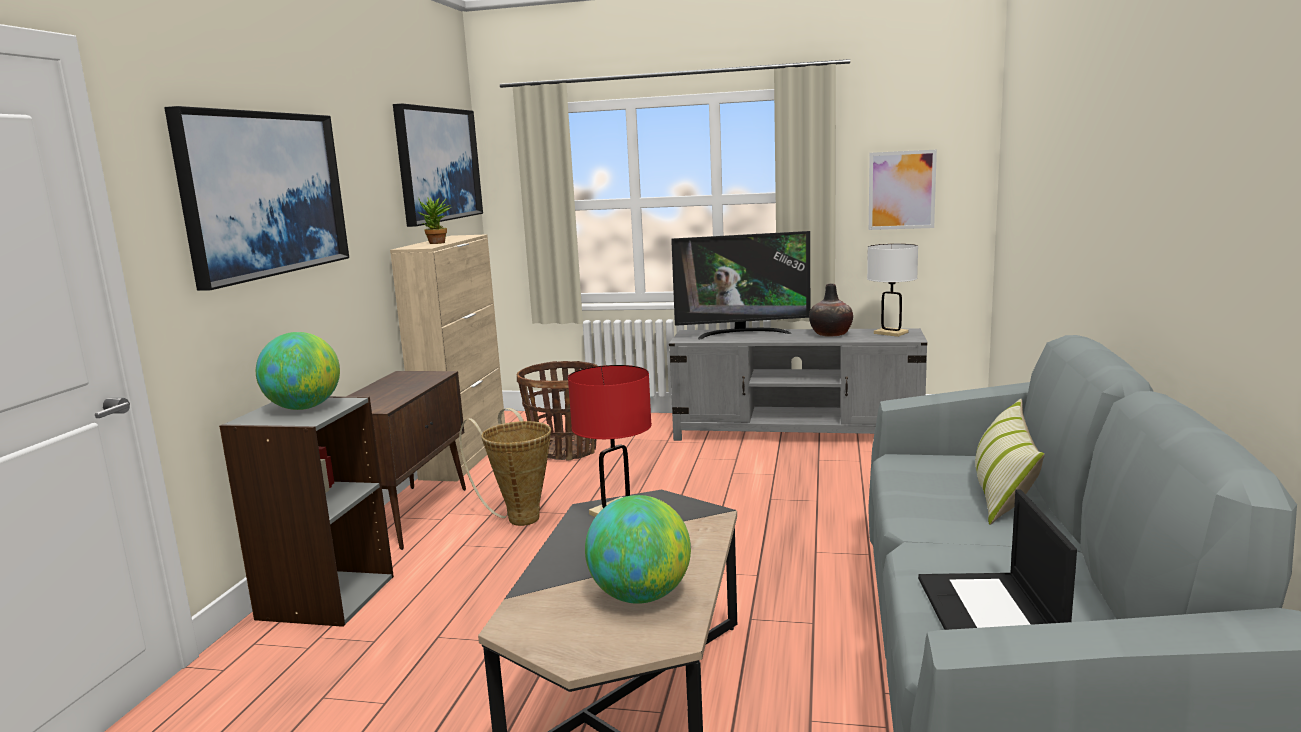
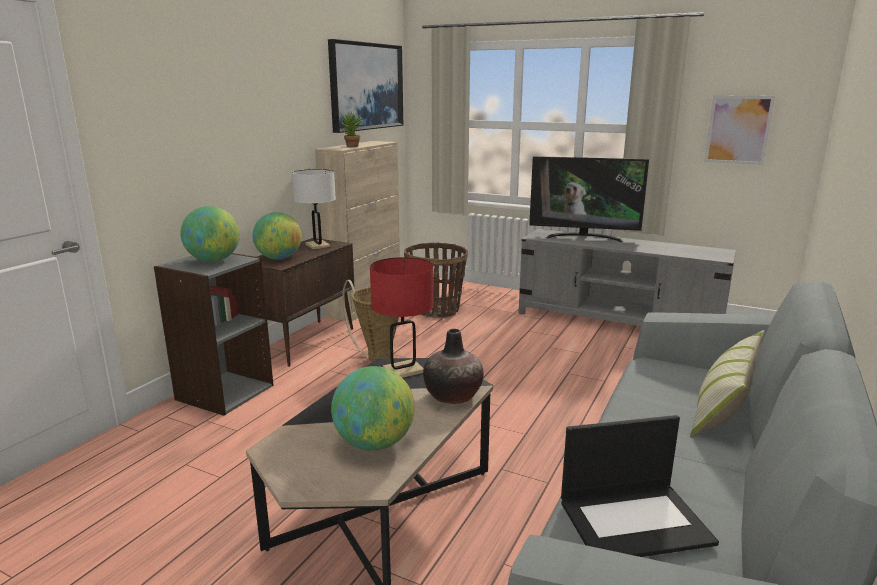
camera: 15 degrees right, 5 degrees up
picture [164,106,349,291] -> none
vase [809,284,853,337] -> vase moved to [423,329,484,404]
white table lamp [867,244,918,337] -> white table lamp moved to [292,169,336,249]
laptop [918,489,1077,630] -> laptop turned 120 degrees counterclockwise [561,415,719,557]
none -> globe [253,212,301,260]

